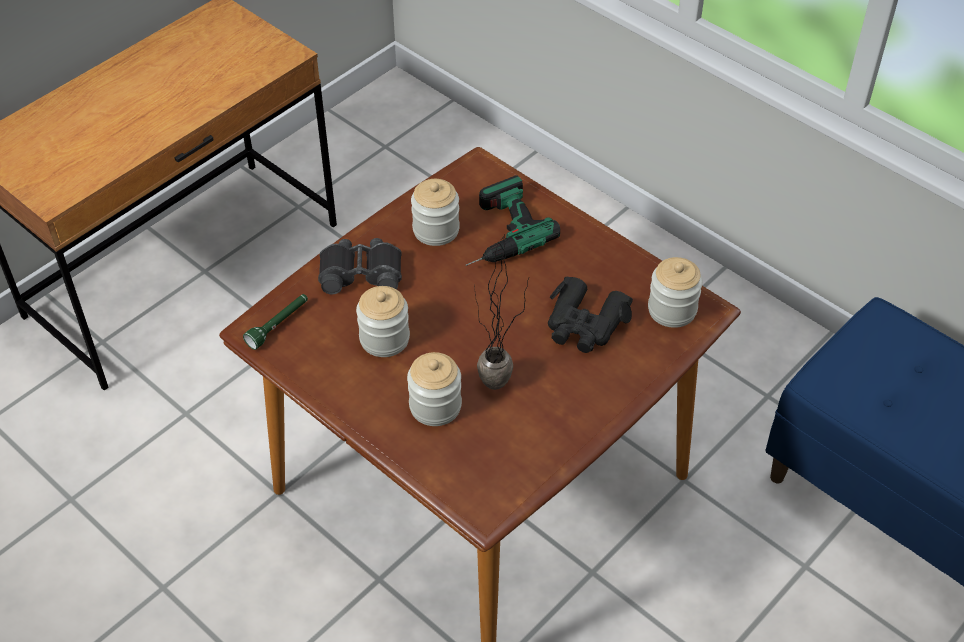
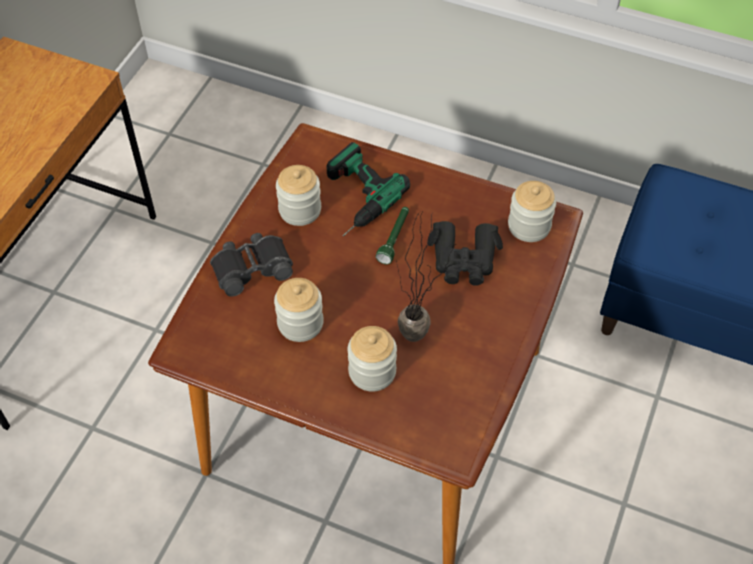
camera: 20 degrees left, 5 degrees up
green flashlight [243,294,308,350] -> green flashlight moved to [376,207,409,264]

